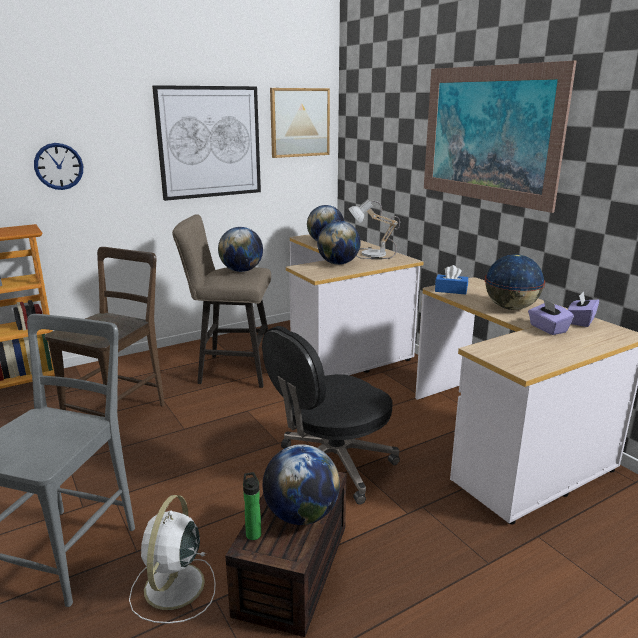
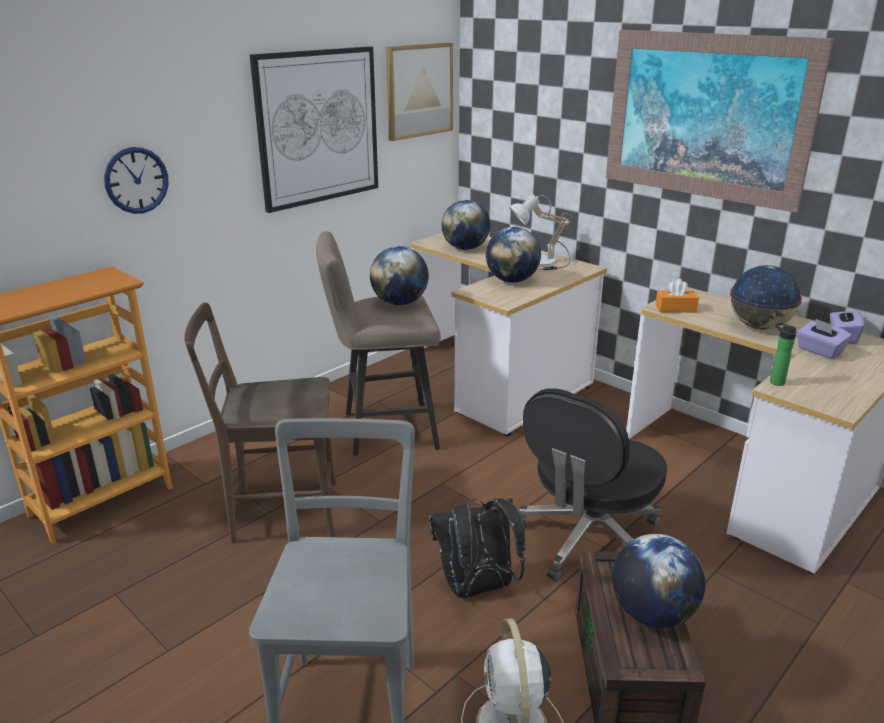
camera: 15 degrees left, 5 degrees up
brown chair [45,247,165,417] -> brown chair turned 105 degrees counterclockwise [184,302,337,543]
bottle [243,472,261,540] -> bottle moved to [770,323,796,386]
blue tissue box [435,265,468,294] -> orange tissue box [656,279,699,313]
none -> black backpack [429,498,526,598]

